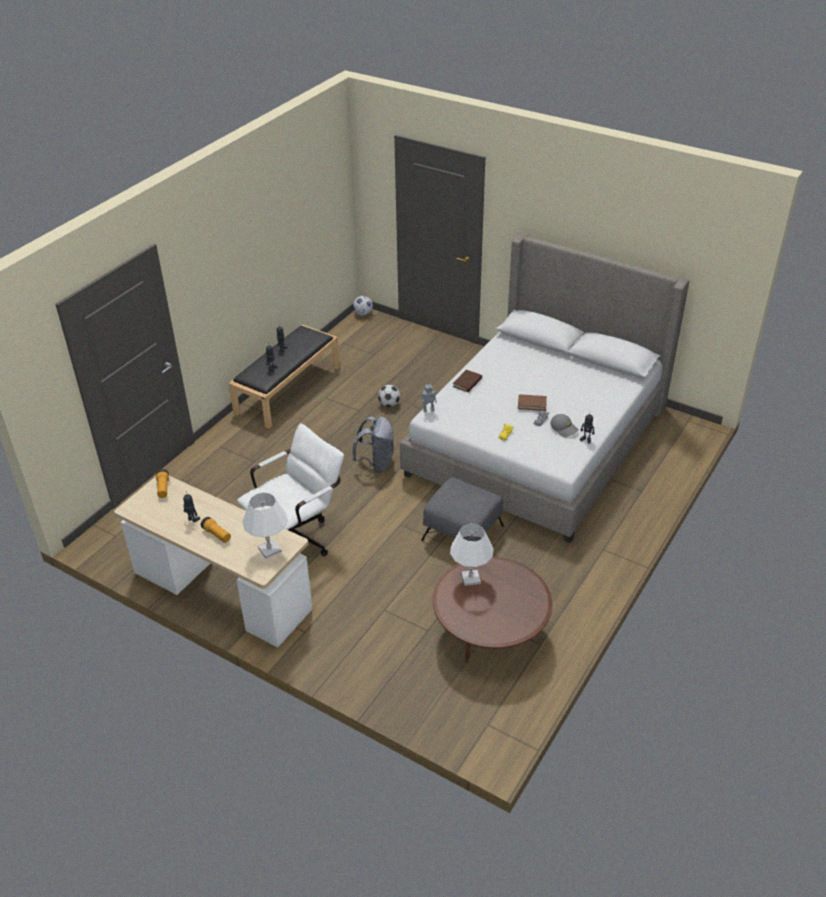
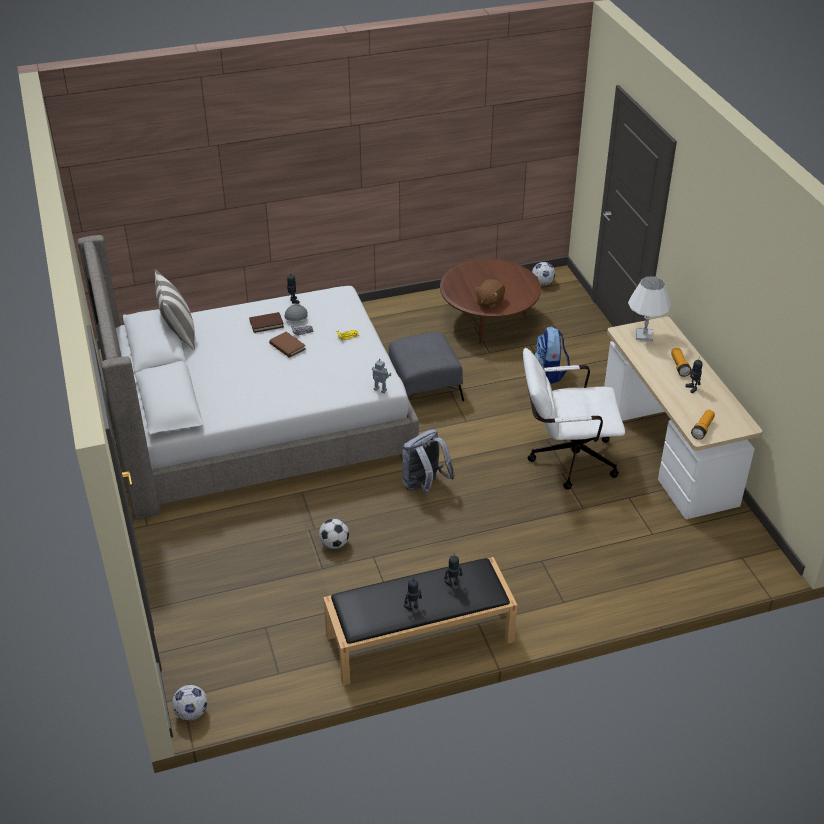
camera: 140 degrees left, 0 degrees up
white table lamp [450,524,493,586] -> brown plush toy [475,279,505,309]
brown book [453,370,482,392] -> brown book moved to [249,312,284,333]
none -> pillow [154,269,195,350]
none -> football [532,262,555,285]
none -> backpack [534,326,570,384]

